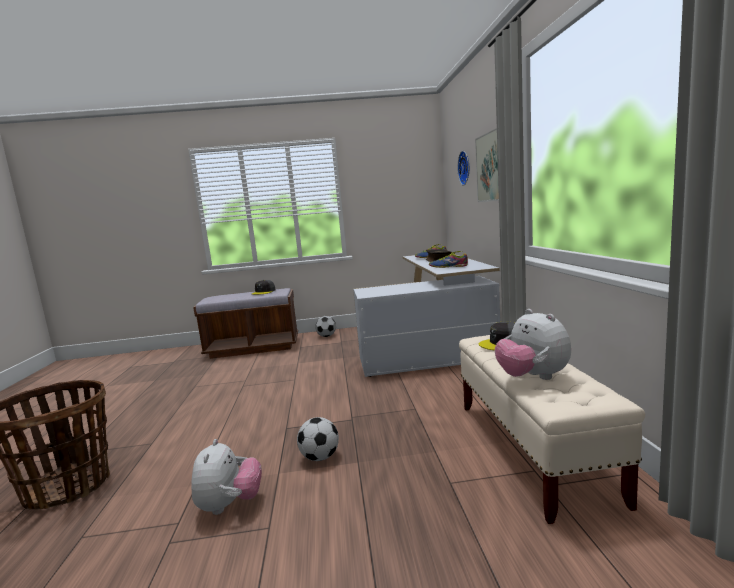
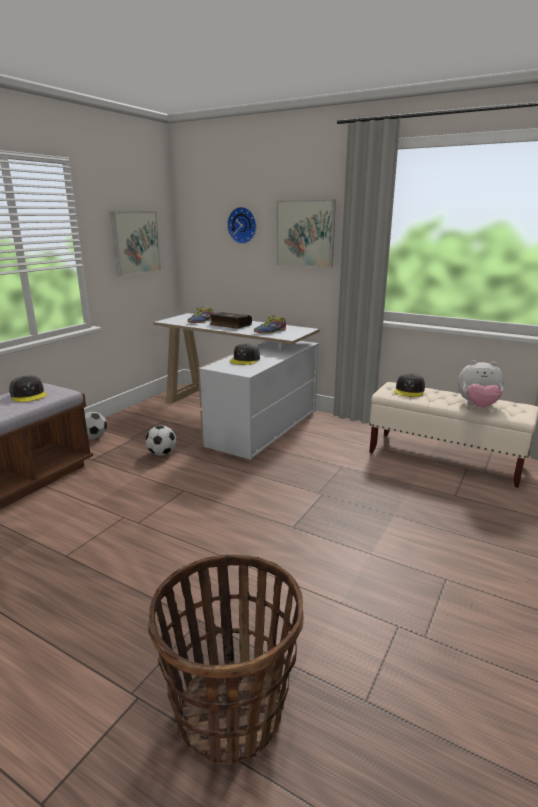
camera: 55 degrees left, 10 degrees up
plush toy [191,439,262,515] -> none
football [297,417,339,461] -> football moved to [145,425,176,456]
none -> picture [110,211,161,276]
none -> grey cap [230,343,260,365]

